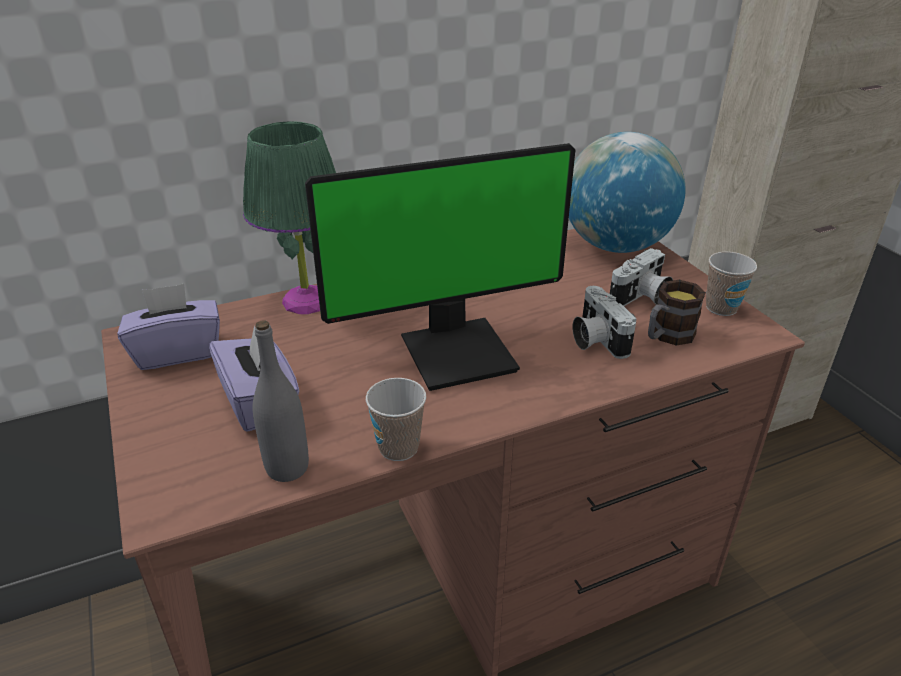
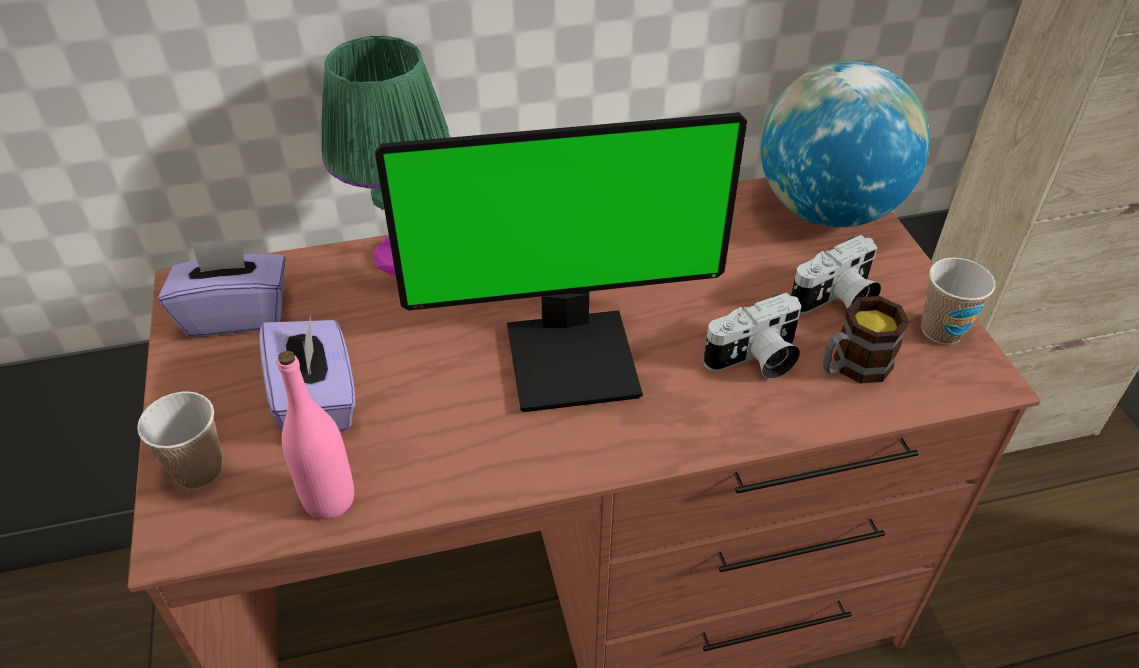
camera: 10 degrees right, 10 degrees up
grey bottle [253,320,309,482] -> pink bottle [278,351,354,519]
cup [366,378,427,461] -> cup moved to [137,392,223,489]
camera [572,286,636,359] -> camera turned 105 degrees counterclockwise [703,292,801,379]

